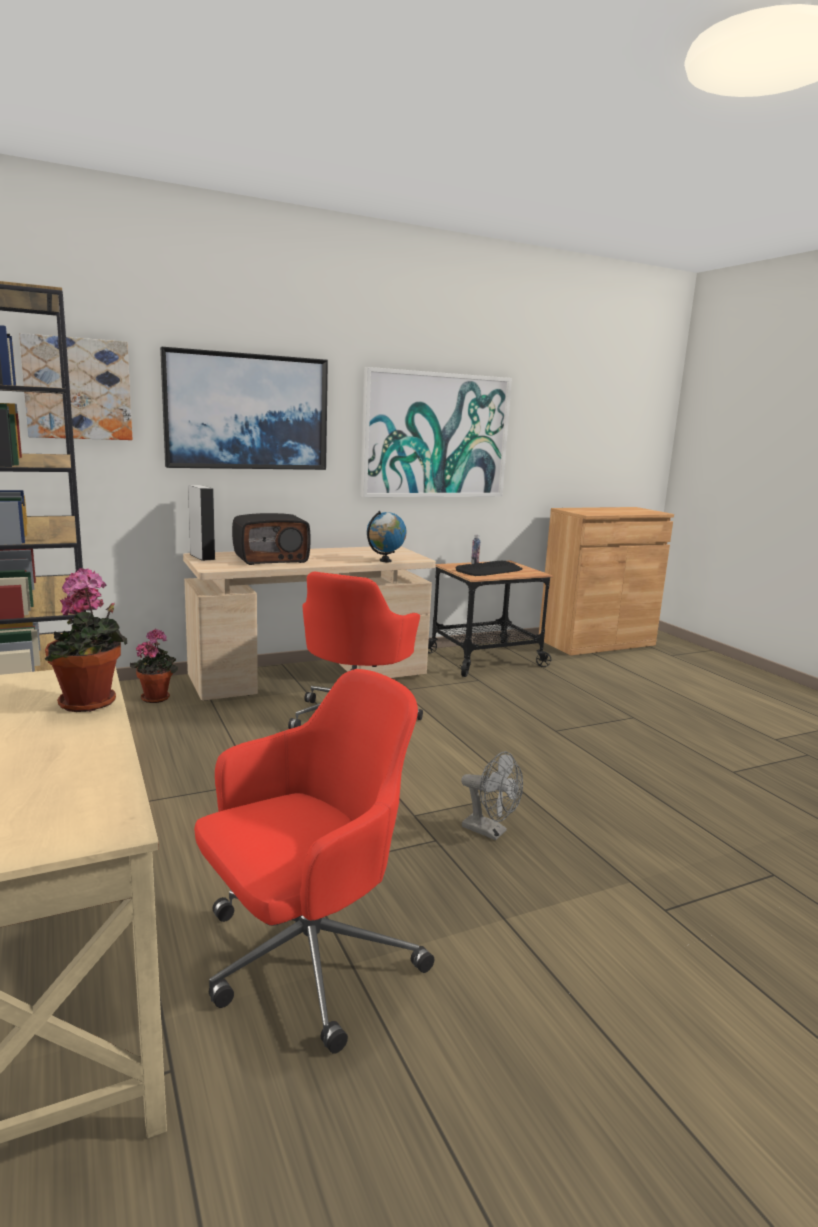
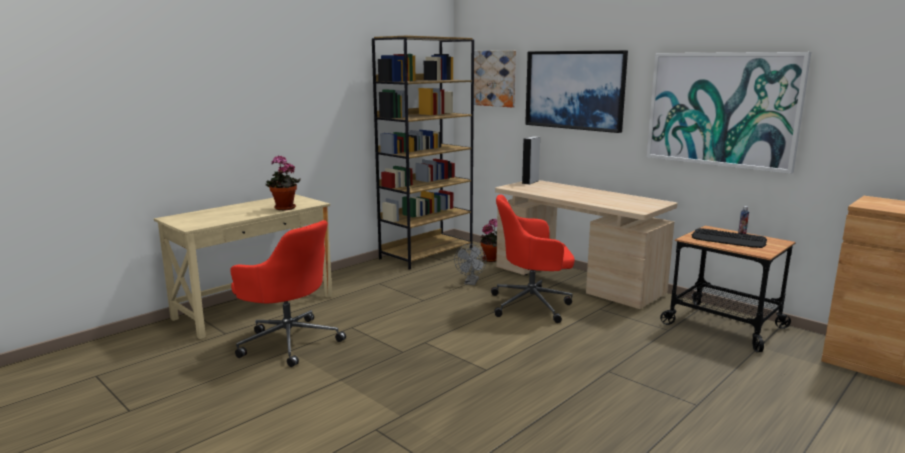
camera: 70 degrees right, 0 degrees up
radio [232,513,311,565] -> none
globe [367,511,406,562] -> none
grey fan [461,751,523,840] -> grey fan moved to [454,244,486,285]

